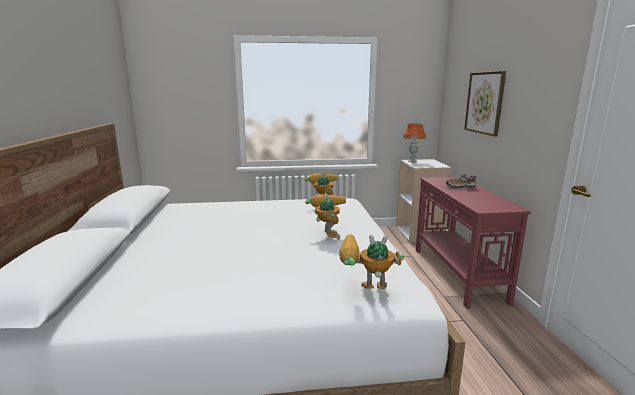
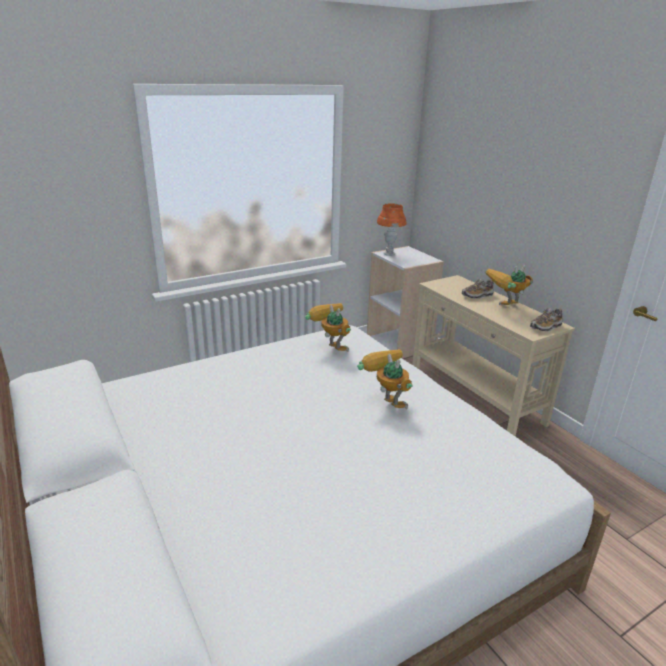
camera: 25 degrees left, 10 degrees up
toy robot [339,234,404,289] -> toy robot moved to [485,265,533,305]
red console table [416,177,530,309] -> beige console table [412,275,575,436]
picture [464,71,506,137] -> none
none -> shoe [530,308,563,331]

